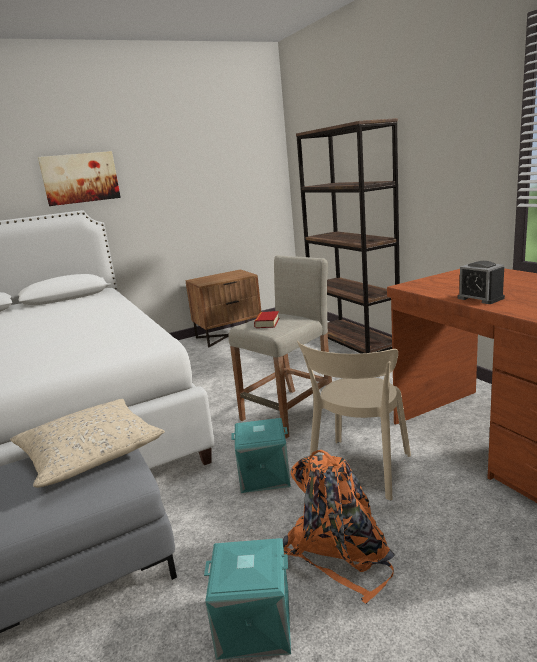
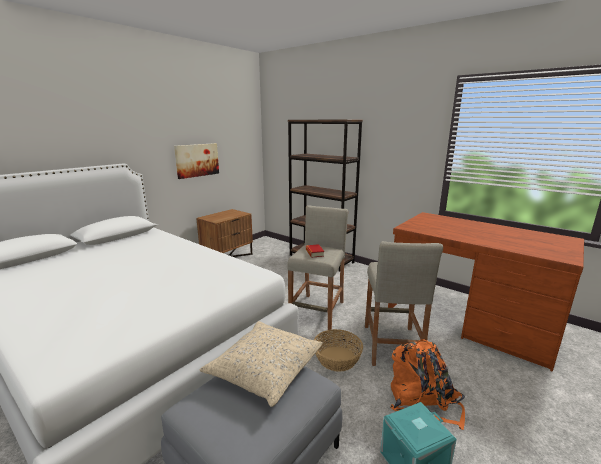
camera: 25 degrees left, 0 degrees up
picture [38,151,121,206] -> picture moved to [174,143,219,179]
turquoise storage box [232,418,291,493] -> basket [314,329,363,371]
beige chair [297,341,411,500] -> beige stool [365,241,443,366]
alarm clock [457,261,505,304] -> none

